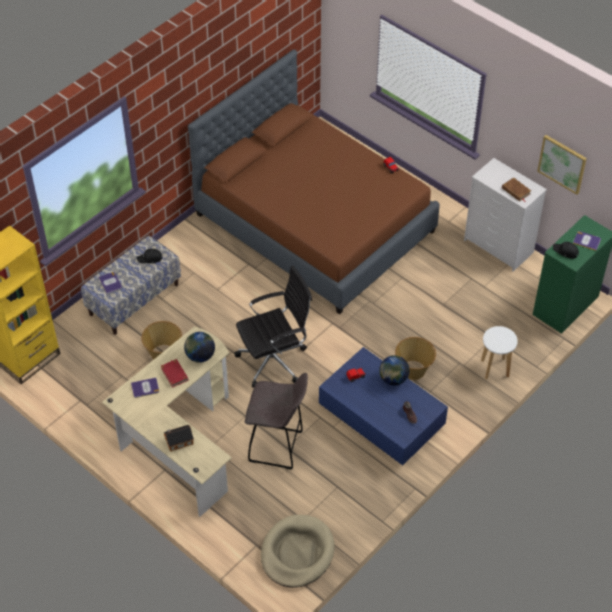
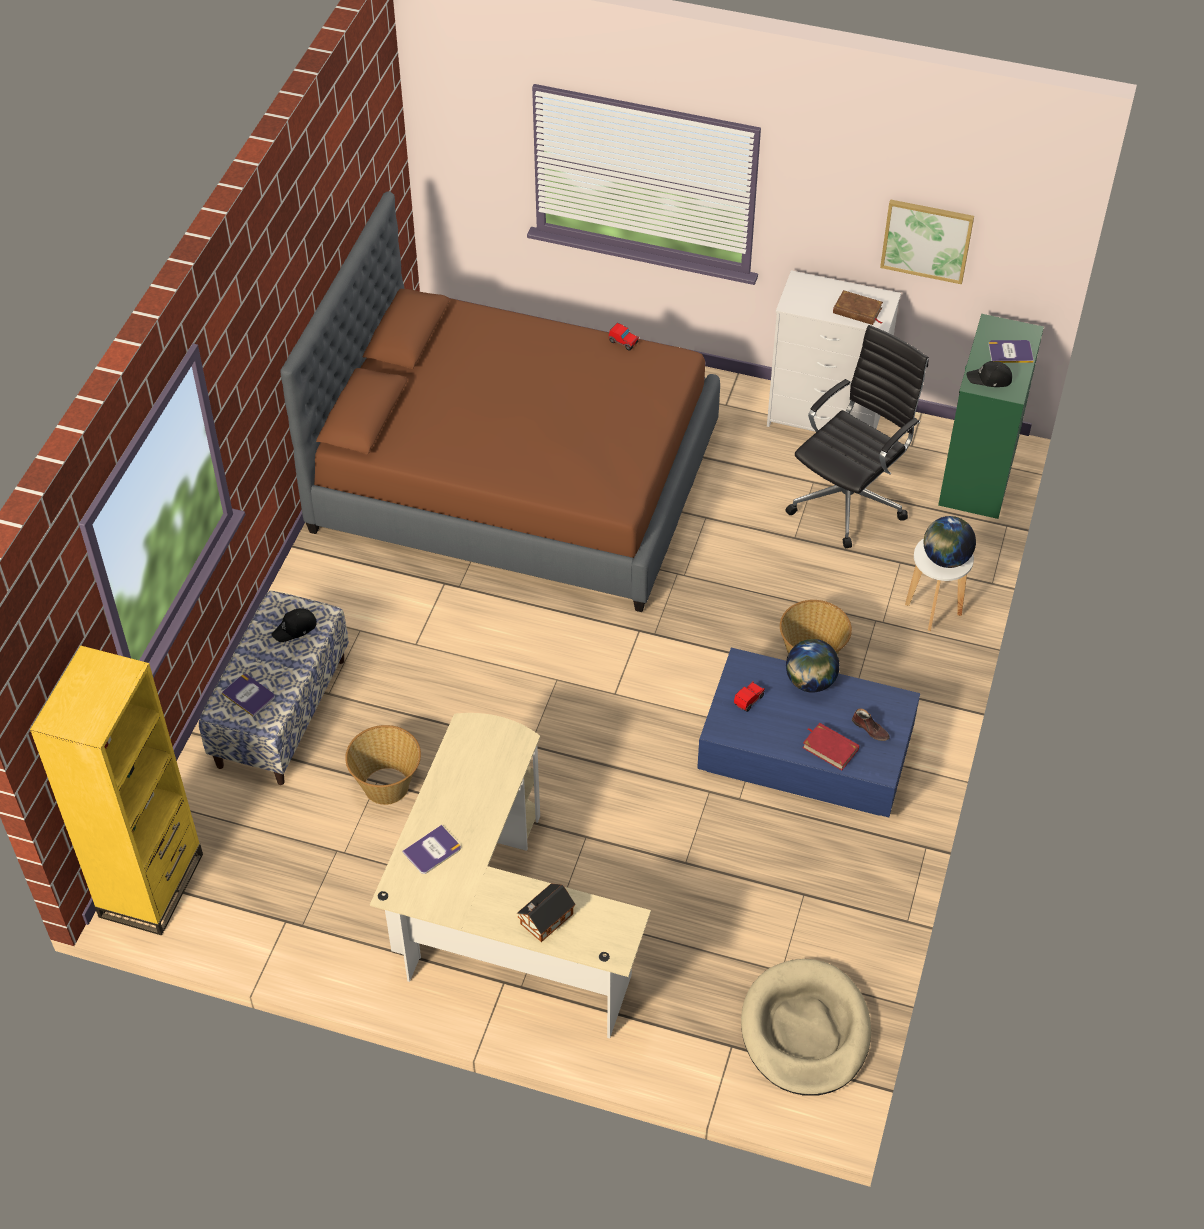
camera: 25 degrees left, 0 degrees up
red book [161,359,189,388] -> red book moved to [802,723,859,770]
globe [184,332,215,363] -> globe moved to [924,516,976,568]
black office chair [235,265,312,388] -> black office chair moved to [786,325,929,548]
grey stool [245,373,308,470] -> none

